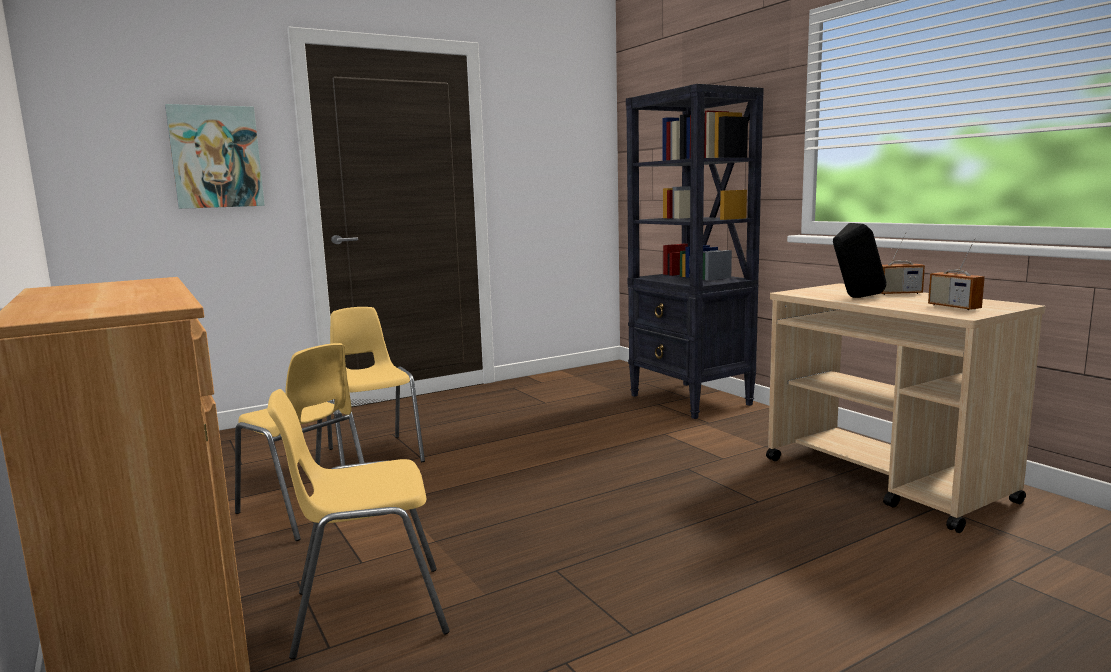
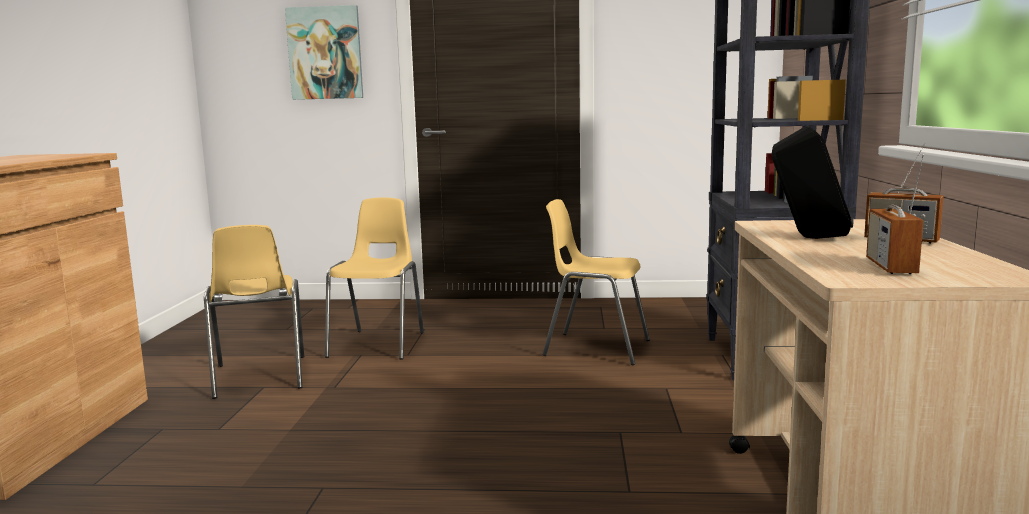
camera: 35 degrees right, 0 degrees up
yellow chair [267,389,450,660] -> yellow chair moved to [542,199,650,365]

